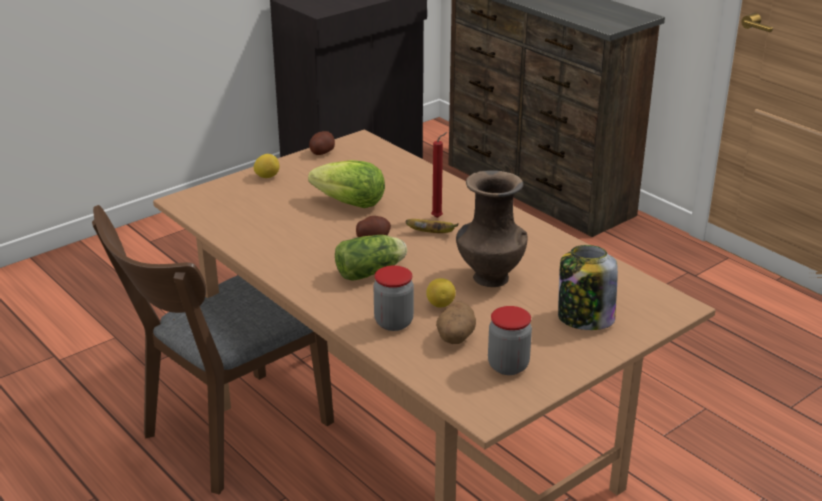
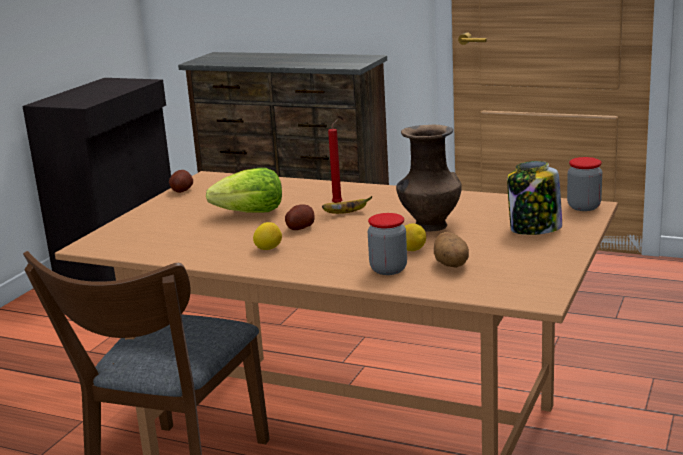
camera: 25 degrees left, 10 degrees down
lemon [254,154,279,178] -> lemon moved to [253,222,282,250]
lettuce [335,235,407,281] -> none
jar [488,306,532,375] -> jar moved to [567,157,602,211]

